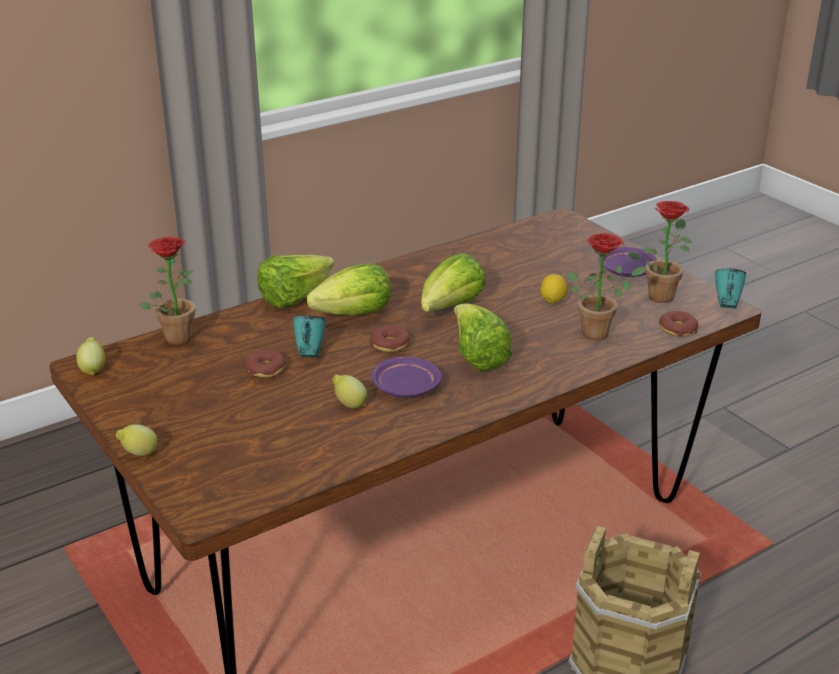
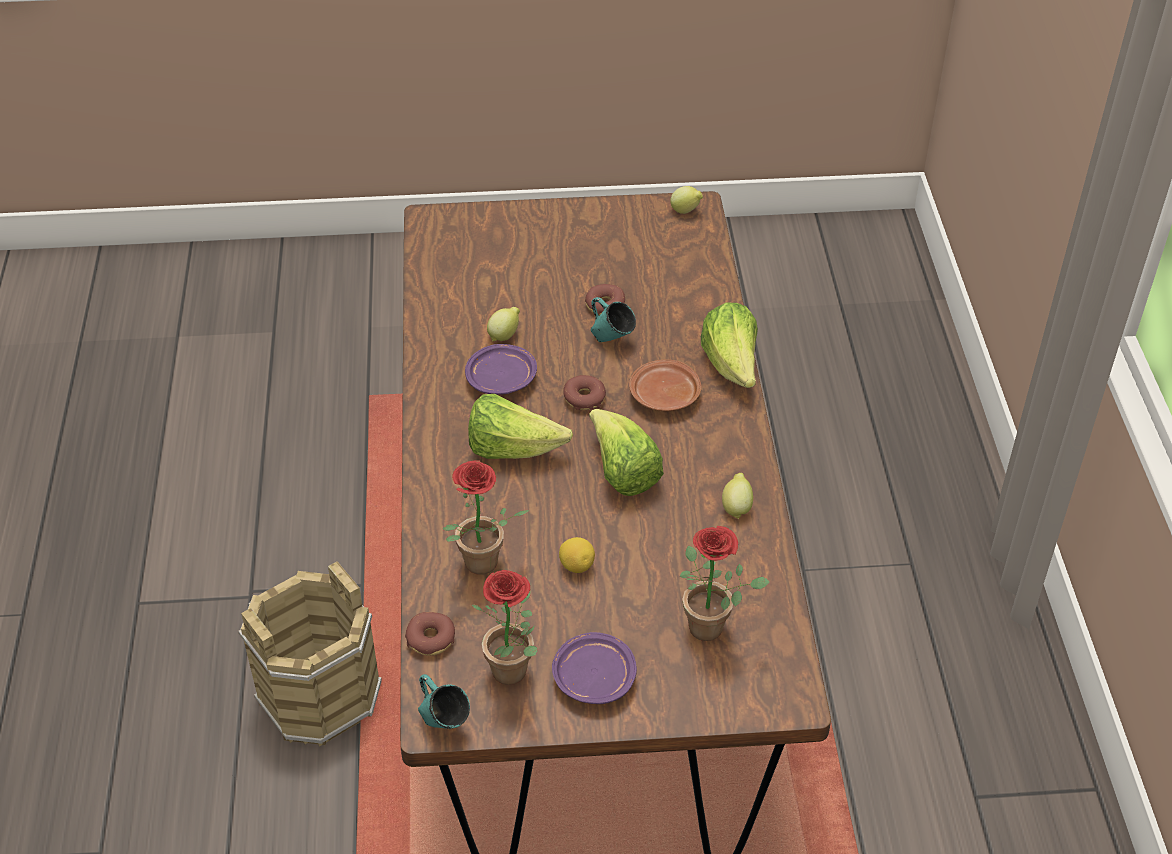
camera: 120 degrees right, 15 degrees up
lemon [116,424,158,456] -> lemon moved to [722,473,753,519]
potted plant [139,237,195,345] -> potted plant moved to [680,526,769,641]
lettuce [307,263,391,315] -> brown plate [629,359,702,411]

